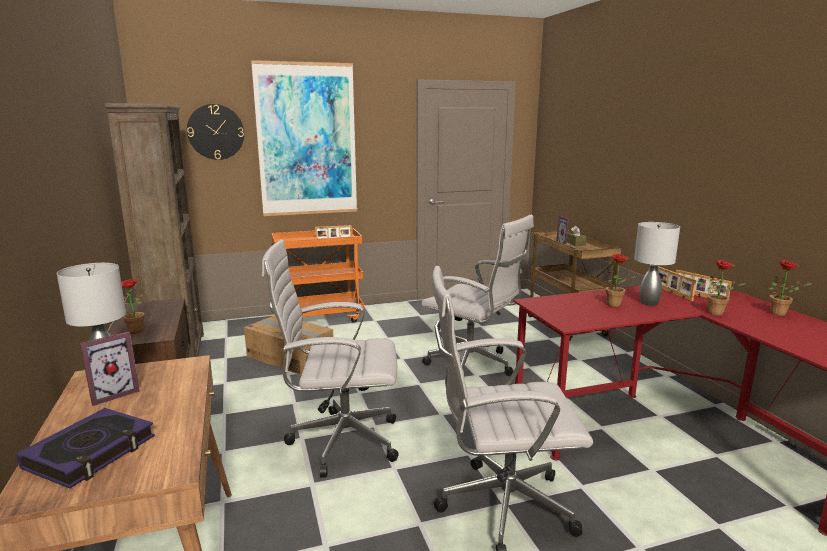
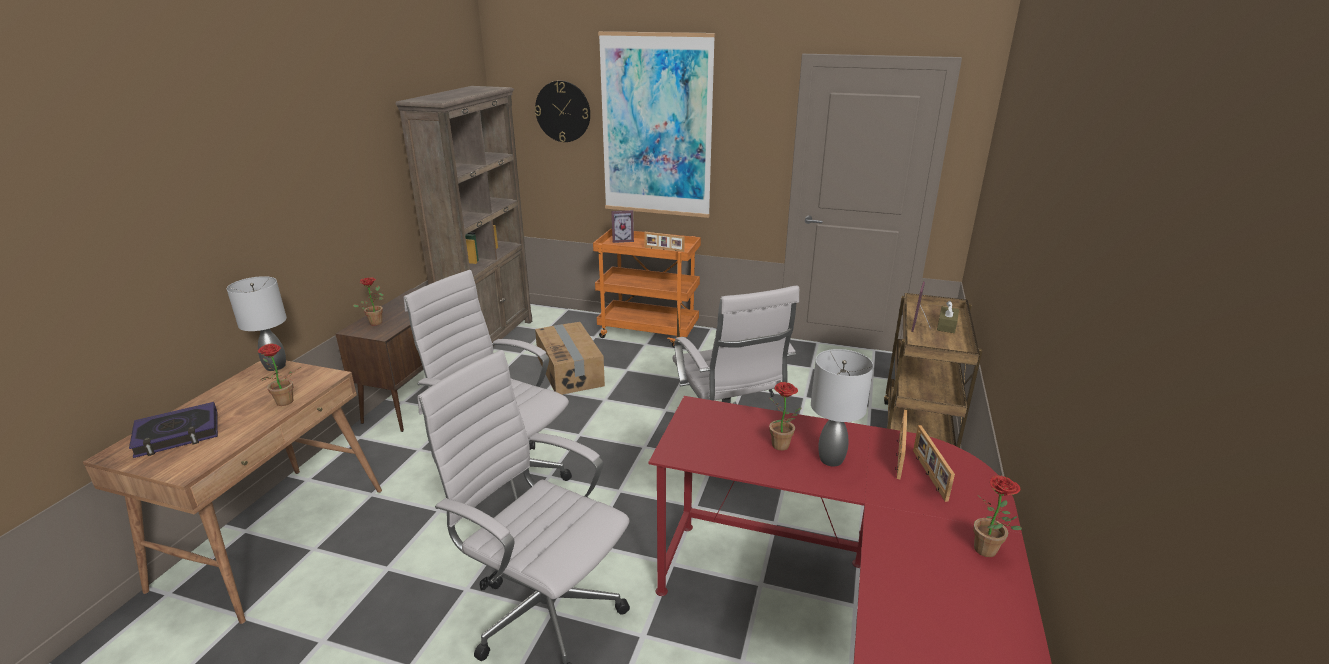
camera: 35 degrees right, 10 degrees up
picture frame [80,331,140,406] -> picture frame moved to [611,210,634,243]
potted plant [707,260,747,316] -> potted plant moved to [258,343,301,406]

